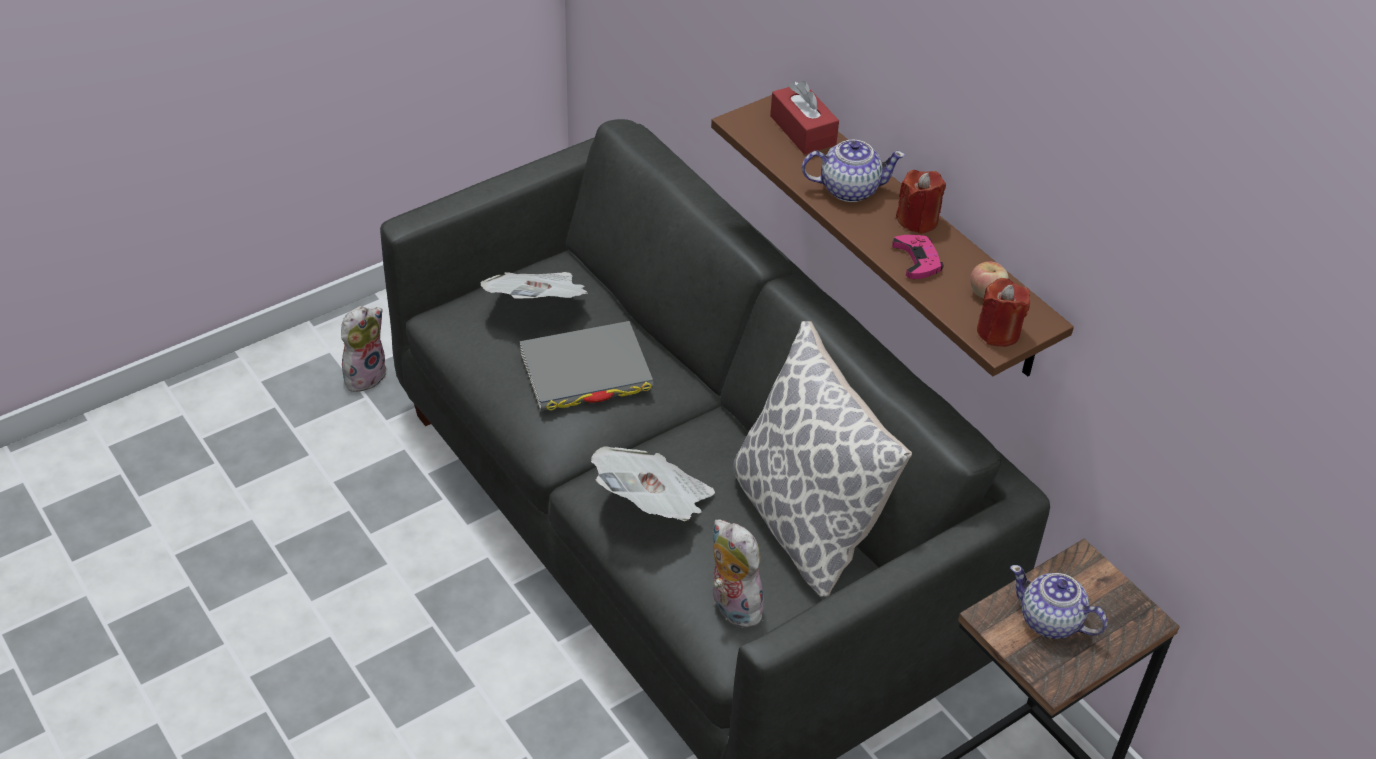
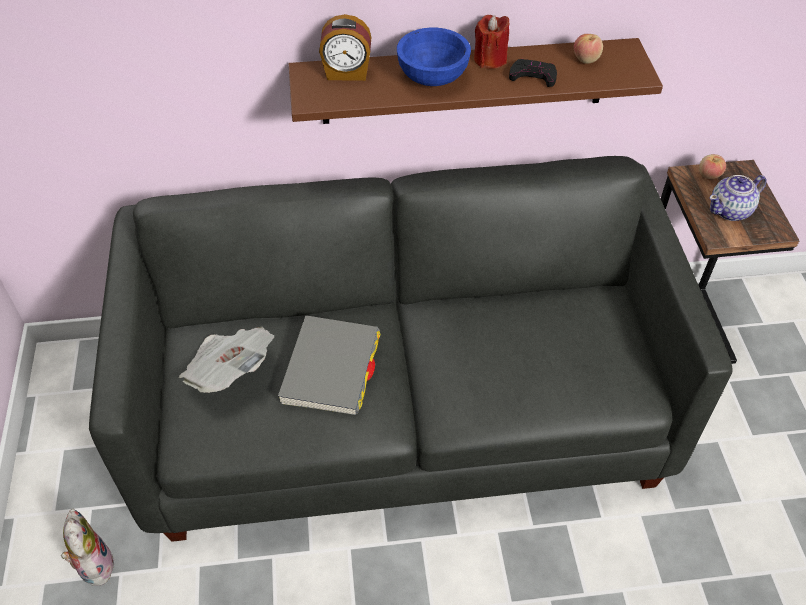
camera: 60 degrees left, 5 degrees up
newspaper [591,446,715,521] -> none
plush toy [712,519,767,628] -> none
pillow [733,321,912,597] -> none
red tissue box [770,81,839,155] -> alarm clock [319,14,371,81]
teapot [802,139,905,202] -> blue bowl [397,28,471,86]
pink game controller [892,235,943,279] -> black game controller [509,59,557,87]
red candle [977,278,1030,347] -> none
none -> apple [699,154,726,179]

